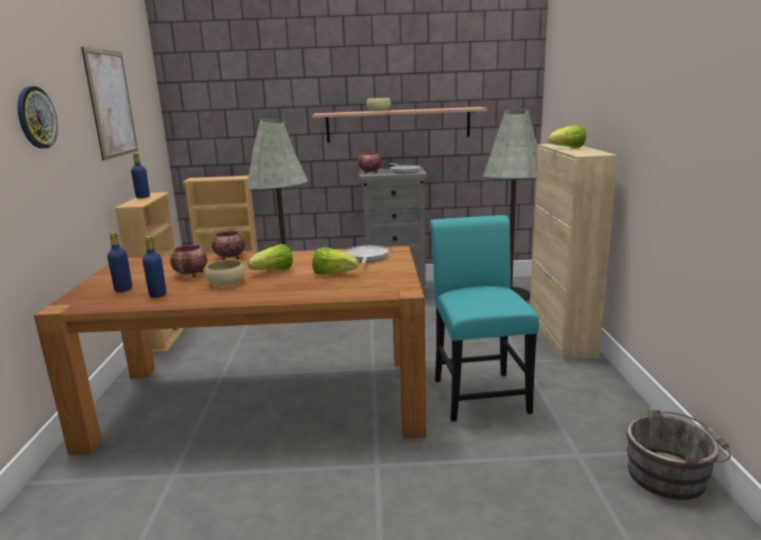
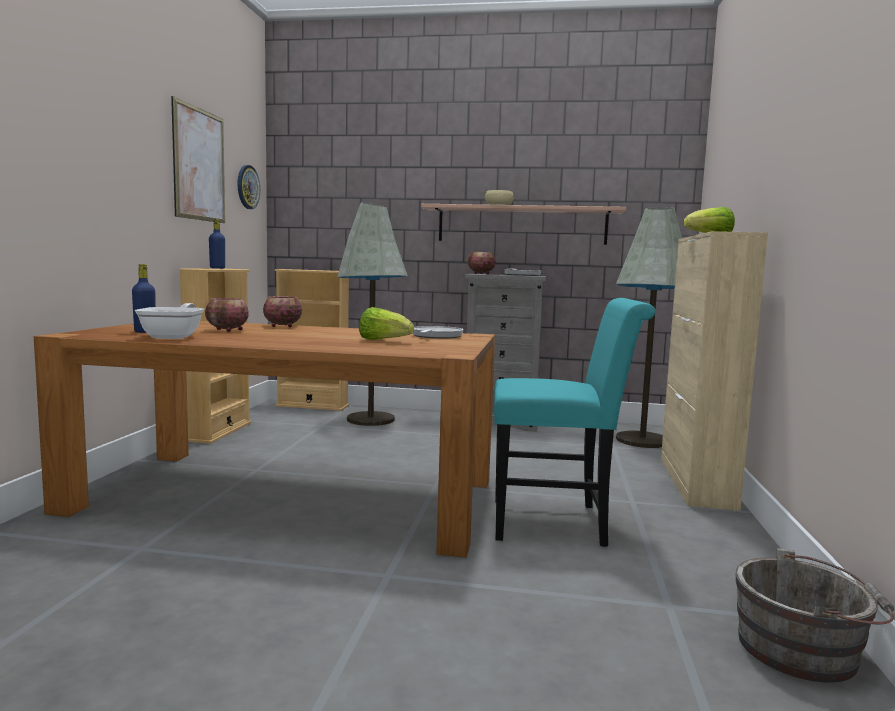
camera: 10 degrees right, 10 degrees down
wall clock [17,86,58,149] -> wall clock moved to [237,165,260,209]
blue bottle [142,236,166,298] -> frying pan [135,303,204,339]
beige bowl [205,260,245,286] -> none
lettuce [248,244,293,270] -> none
turquoise chair [429,215,539,421] -> turquoise chair turned 90 degrees clockwise [494,298,656,547]

